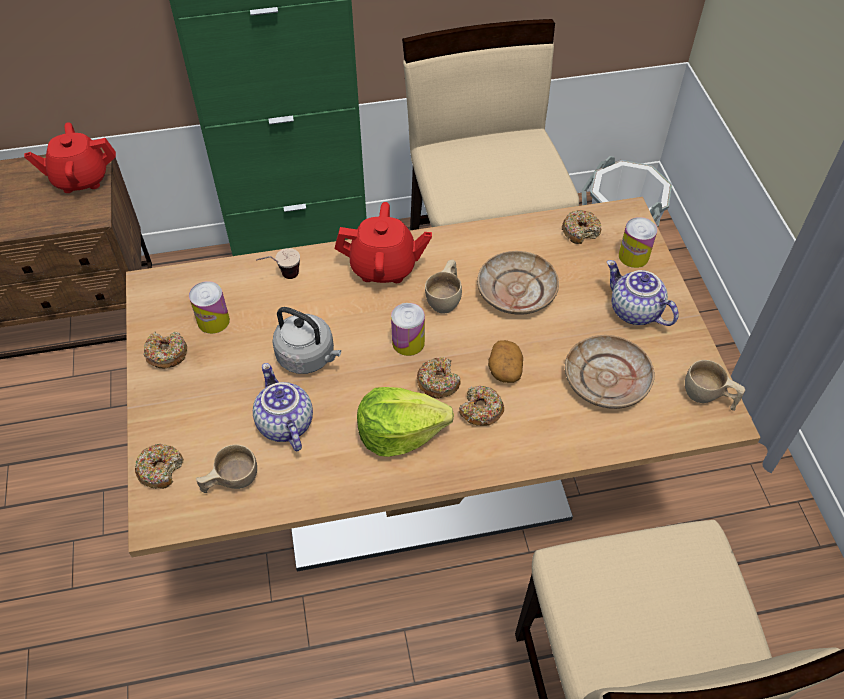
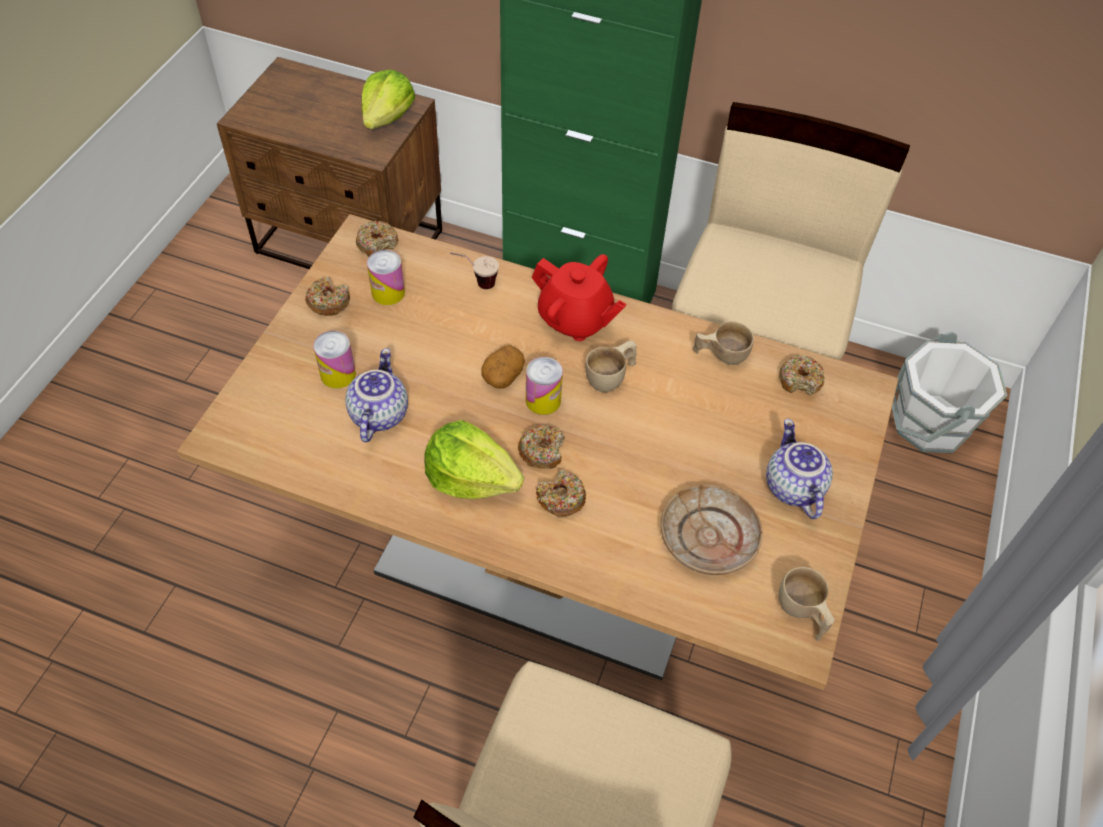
camera: 30 degrees right, 0 degrees up
red teapot [24,122,116,193] -> lettuce [362,70,415,129]
donut [135,443,184,489] -> donut moved to [356,221,398,256]
beige cup [196,445,257,493] -> beige cup moved to [693,321,754,365]
grey kettle [272,307,341,374] -> none
beige plate [477,251,559,315] -> none
potato [488,340,523,383] -> potato moved to [481,345,525,389]
can [619,217,657,268] -> can moved to [313,331,356,388]

